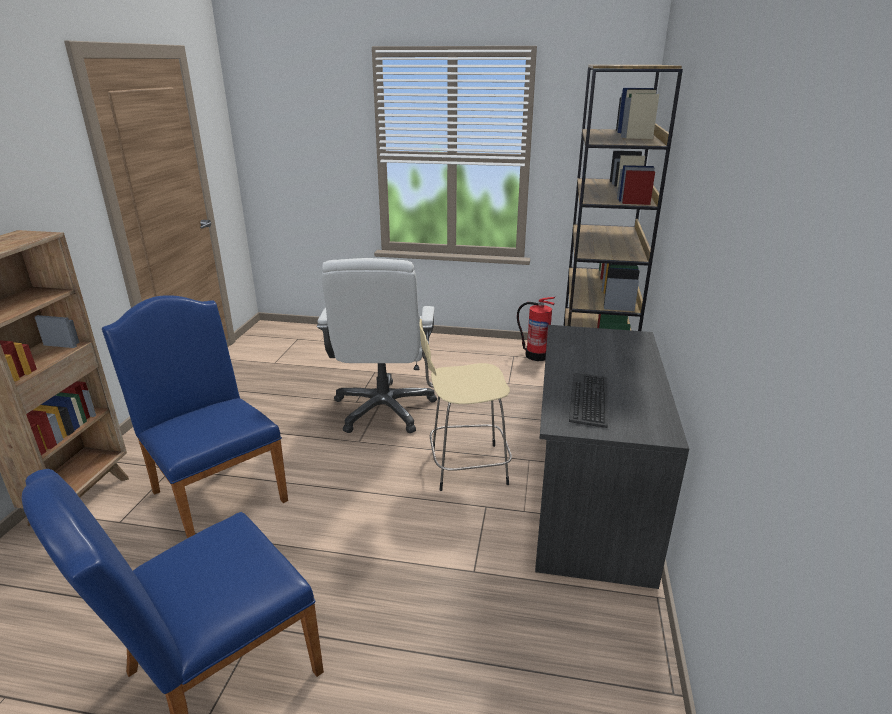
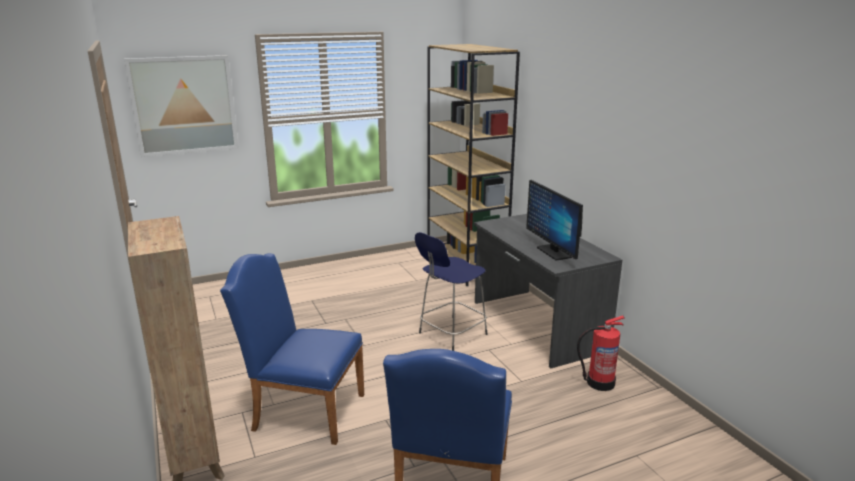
camera: 35 degrees left, 5 degrees down
white office chair [317,258,437,433] -> none
beige stool [419,319,512,491] -> blue stool [415,232,488,351]
fire extinguisher [517,297,555,361] -> fire extinguisher moved to [577,315,625,391]
keyboard [569,373,608,428] -> monitor [526,180,583,261]
none -> picture [124,55,239,157]

